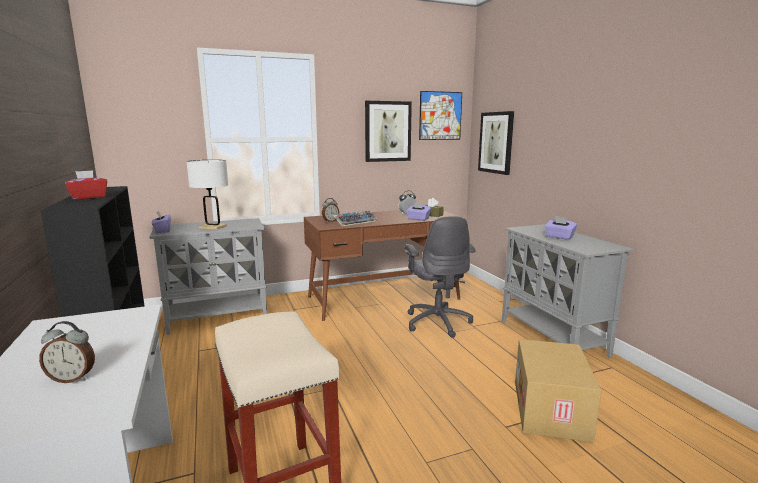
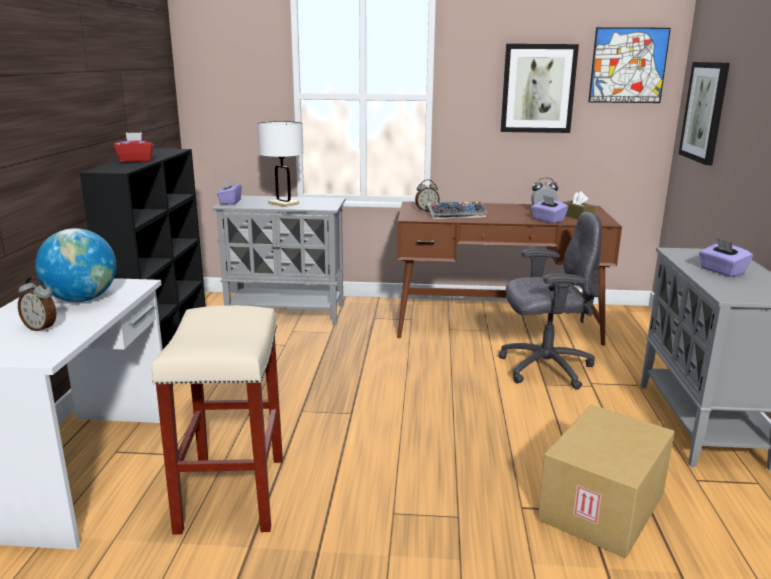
camera: 25 degrees right, 5 degrees up
grey office chair [404,216,476,338] -> grey office chair turned 105 degrees counterclockwise [498,212,602,390]
none -> globe [35,228,116,302]

